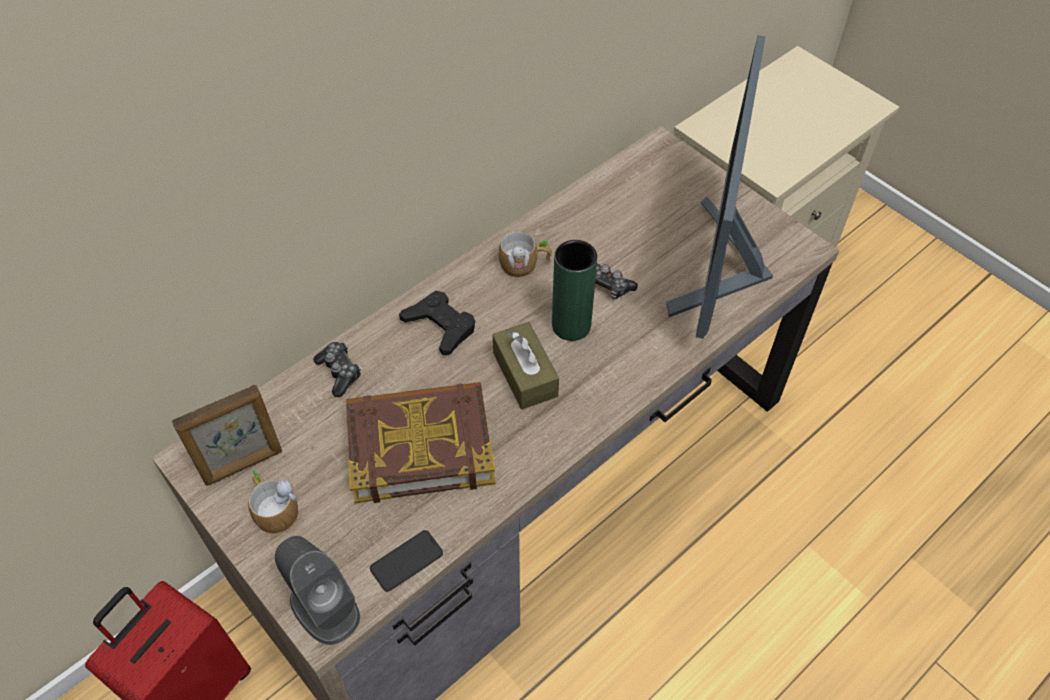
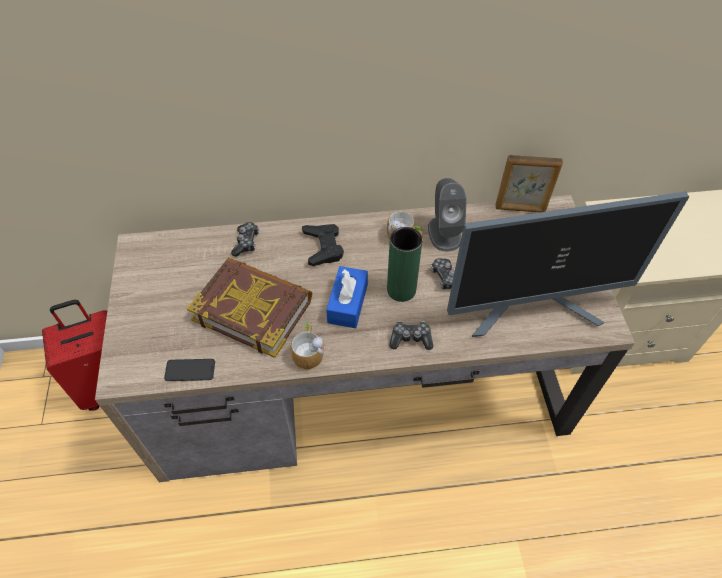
camera: 35 degrees right, 0 degrees up
picture frame [172,385,282,486] -> picture frame moved to [495,155,563,212]
mug [248,470,298,535] -> mug moved to [291,322,324,370]
grey speaker [275,536,360,645] -> grey speaker moved to [428,178,467,251]
brown tissue box [493,322,559,410] -> blue tissue box [326,266,368,328]
monitor [666,35,773,339] -> monitor turned 150 degrees counterclockwise [447,192,689,337]
none -> game controller [389,321,433,350]

